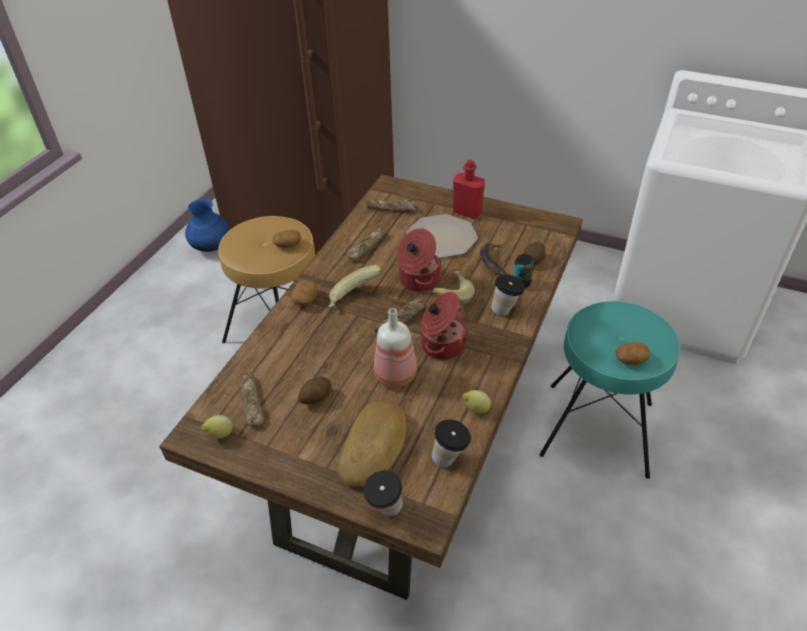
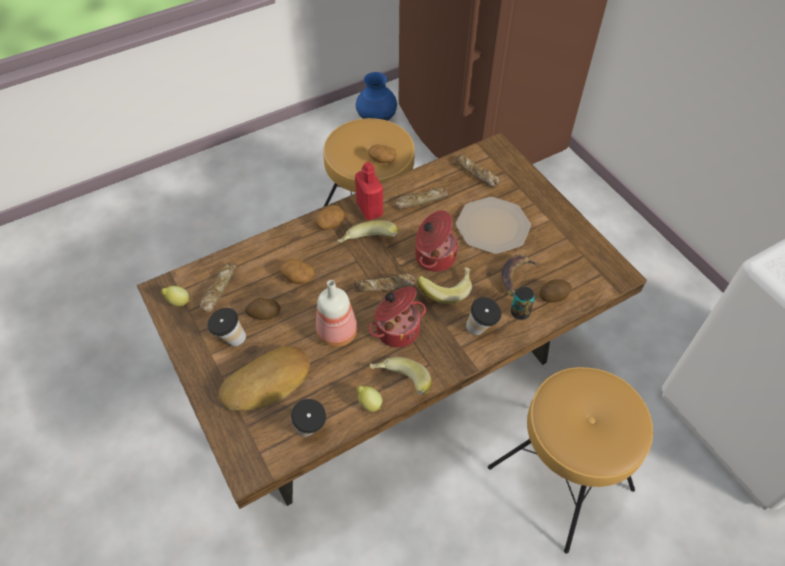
camera: 35 degrees right, 10 degrees up
cup [363,470,403,516] -> cup moved to [208,308,246,347]
red bottle [453,159,485,219] -> red bottle moved to [355,162,383,220]
turquoise stool [539,301,680,479] -> brown stool [488,367,653,554]
potato [615,343,650,365] -> potato moved to [280,259,315,284]
none -> banana [369,357,432,394]

